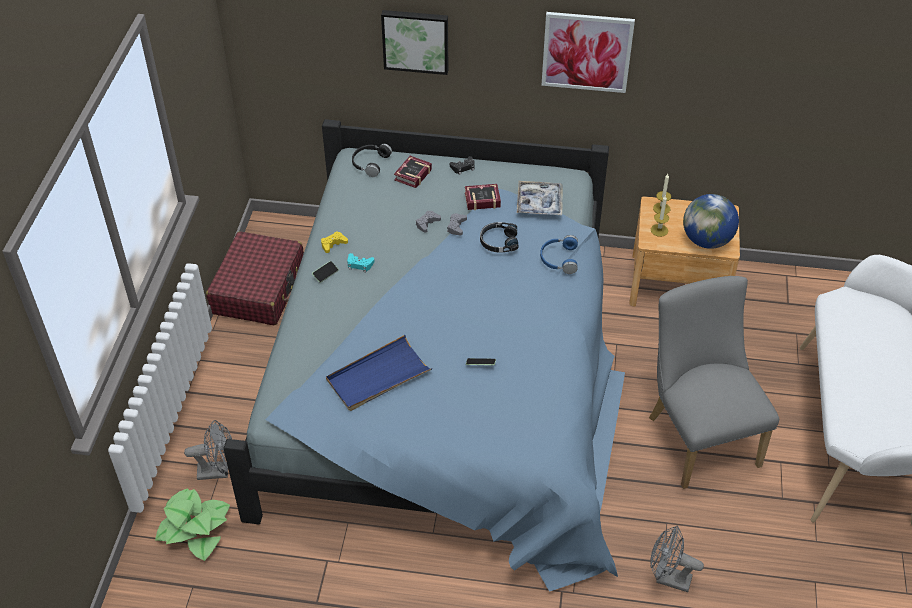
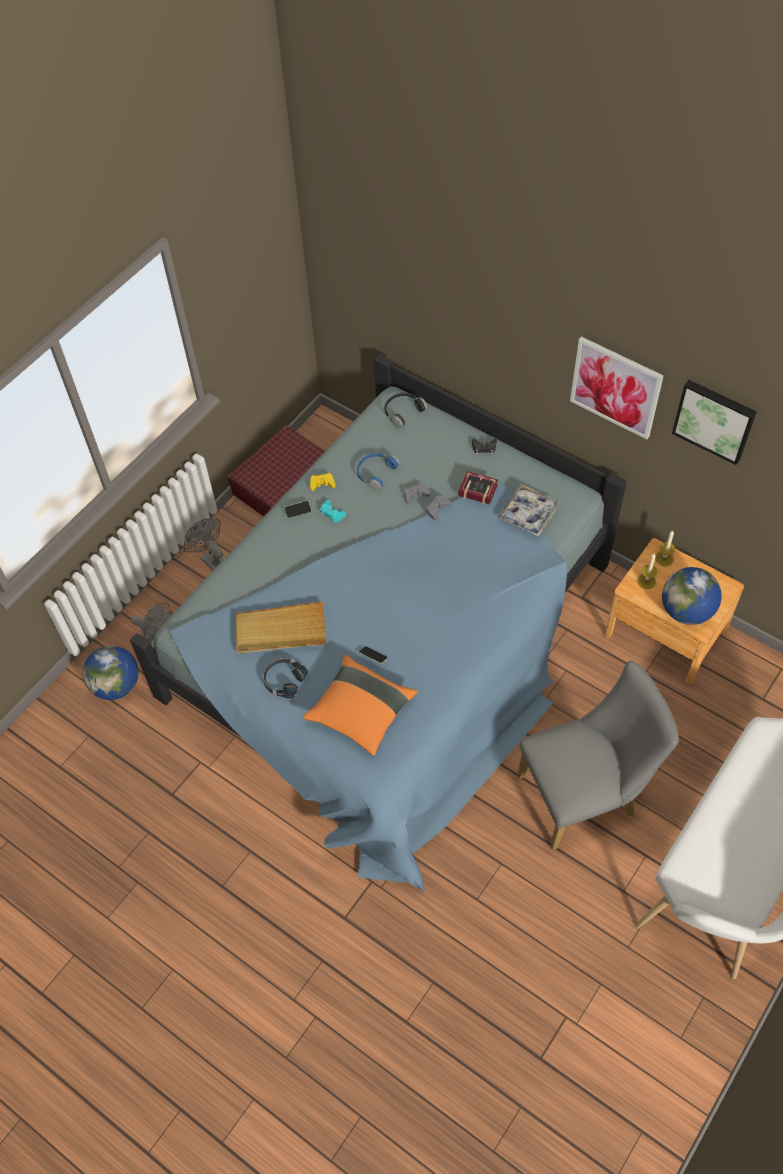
camera: 30 degrees right, 10 degrees up
potted plant [155,488,230,561] -> globe [83,646,139,700]
blue tray [326,335,432,411] -> beige tray [235,601,326,654]
picture [381,10,448,75] -> picture moved to [672,380,756,465]
book [394,156,432,188] -> none
black headphones [480,222,519,252] -> black headphones moved to [263,658,308,699]
blue headphones [540,235,578,274] -> blue headphones moved to [357,453,400,491]
grey chair [649,276,779,489] -> grey chair turned 60 degrees clockwise [517,661,679,850]
grey fan [650,526,704,592] -> grey fan moved to [183,518,224,570]
none -> orange pillow [303,654,418,756]

